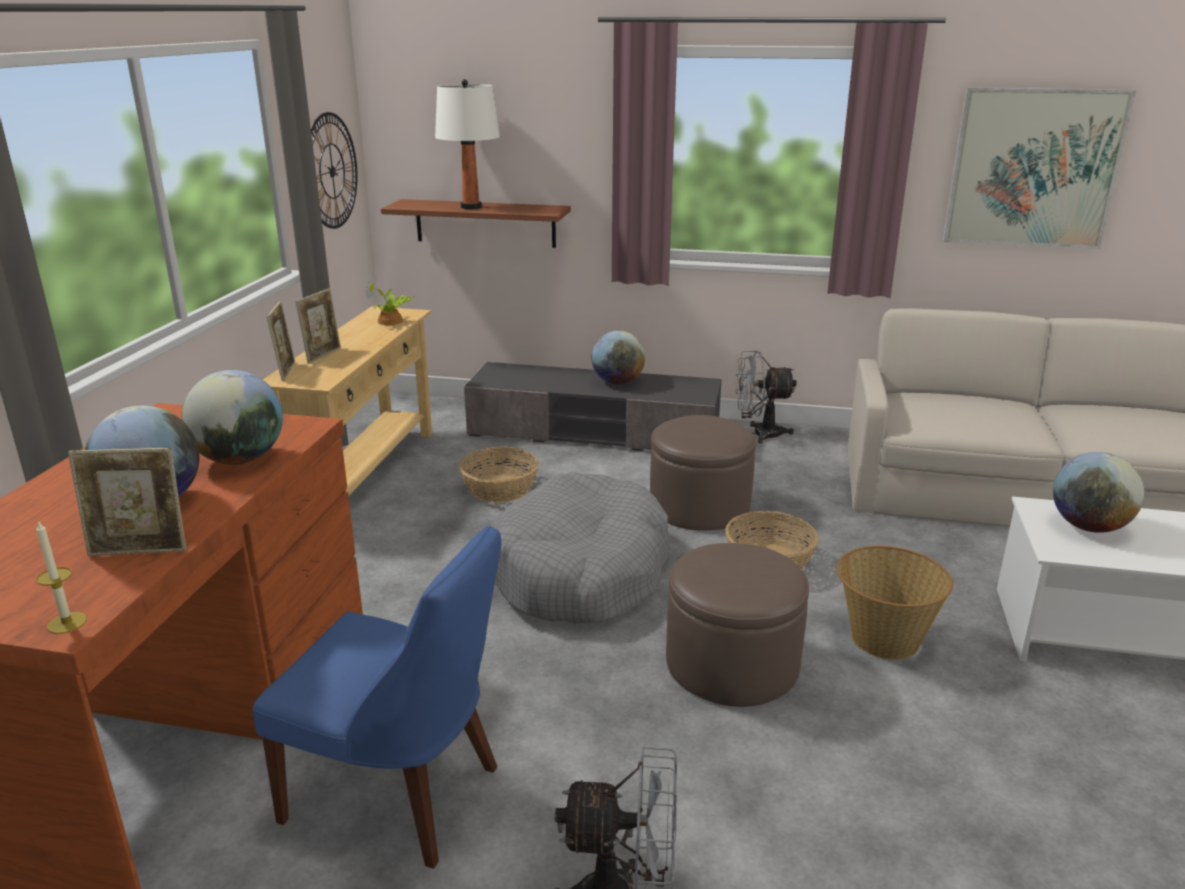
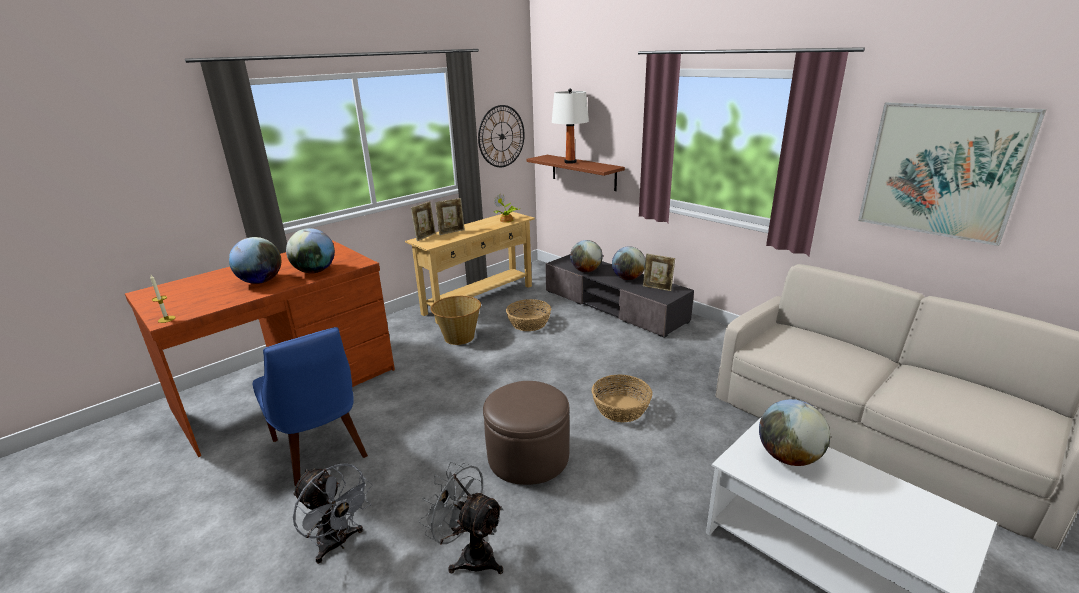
camera: 35 degrees right, 0 degrees up
picture frame [68,448,186,556] -> picture frame moved to [643,254,675,291]
grey dog bed [494,472,671,624] -> none
brown ottoman [650,415,756,530] -> none
grey fan [736,351,797,444] -> grey fan moved to [418,462,503,574]
basket [836,545,953,660] -> basket moved to [430,296,481,345]
none -> globe [570,240,603,272]

